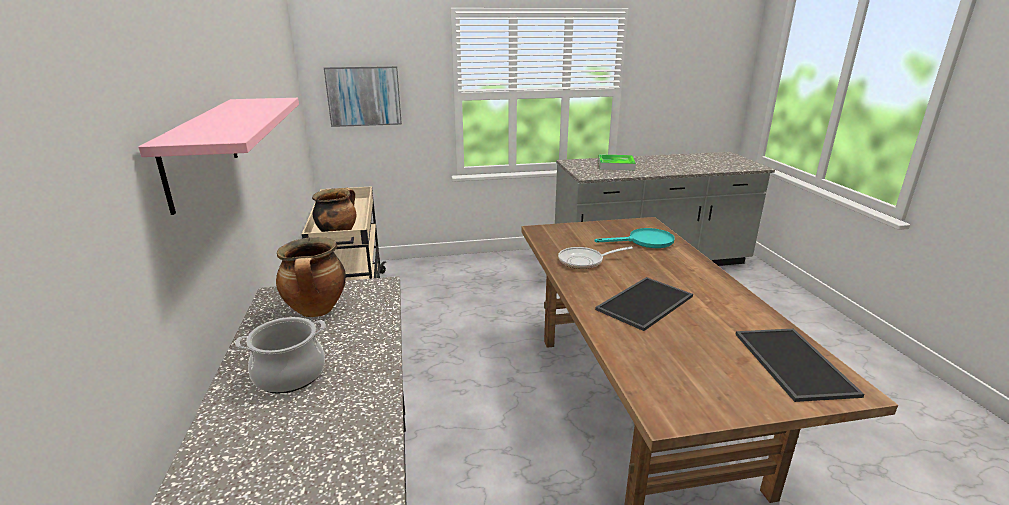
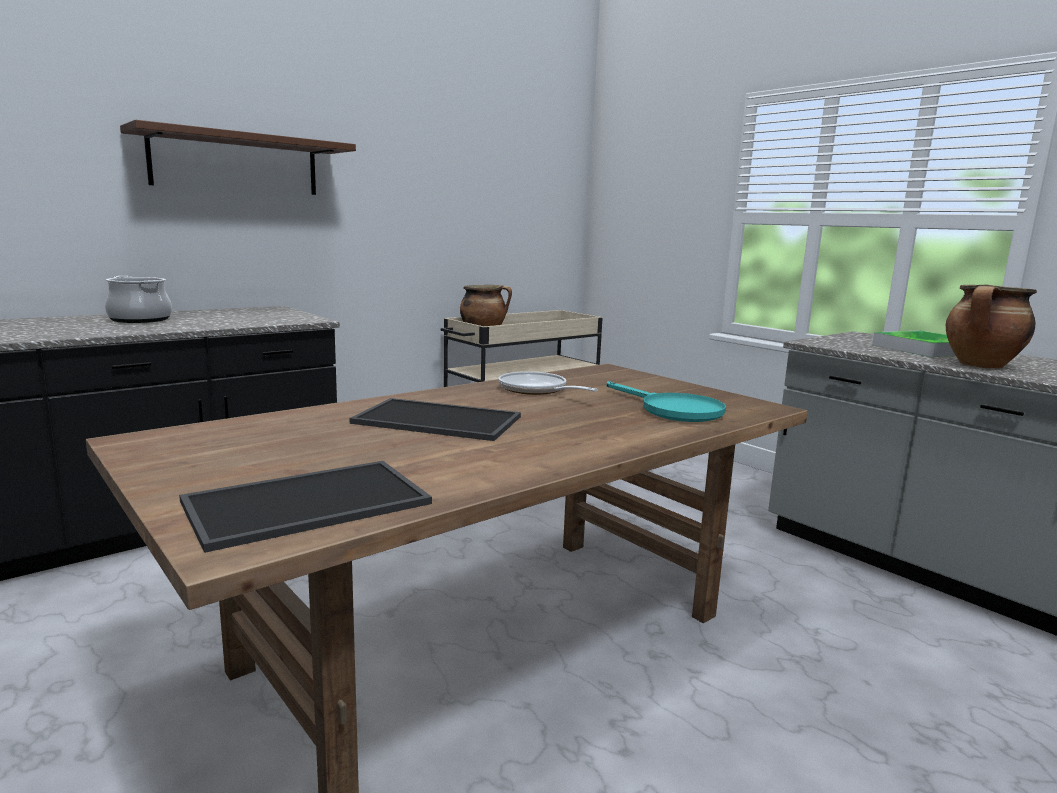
camera: 60 degrees right, 10 degrees down
pink shelf [138,98,299,215] -> brown shelf [120,120,356,195]
cooking pot [276,237,346,317] -> cooking pot moved to [946,285,1037,369]
picture [324,66,402,127] -> none

